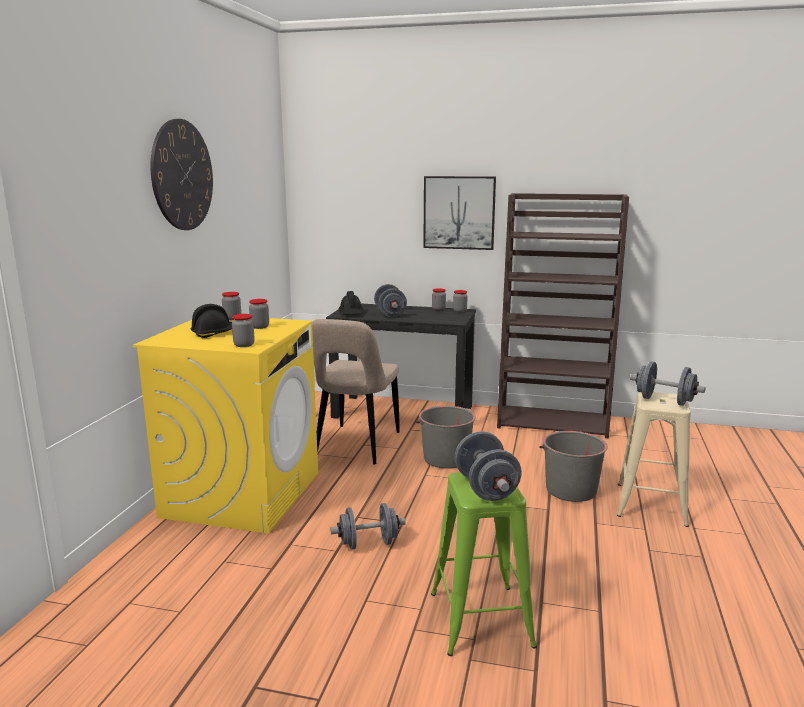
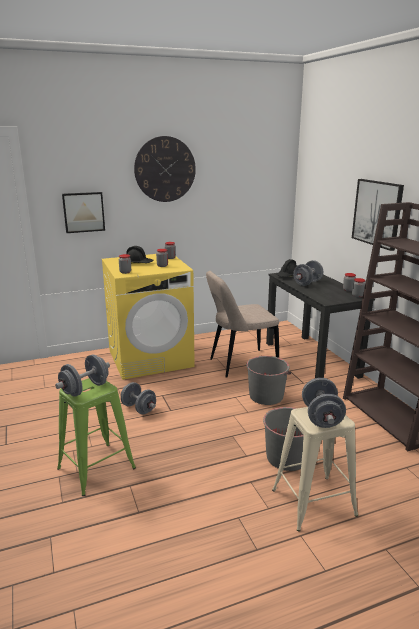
camera: 55 degrees right, 5 degrees up
none -> picture [62,192,105,233]

